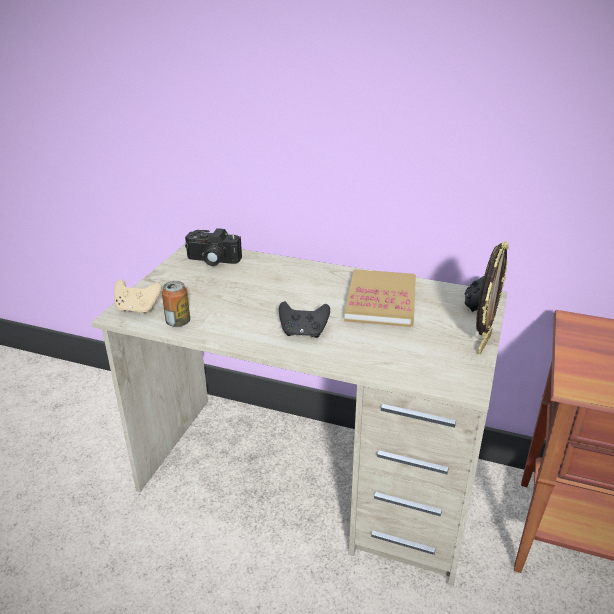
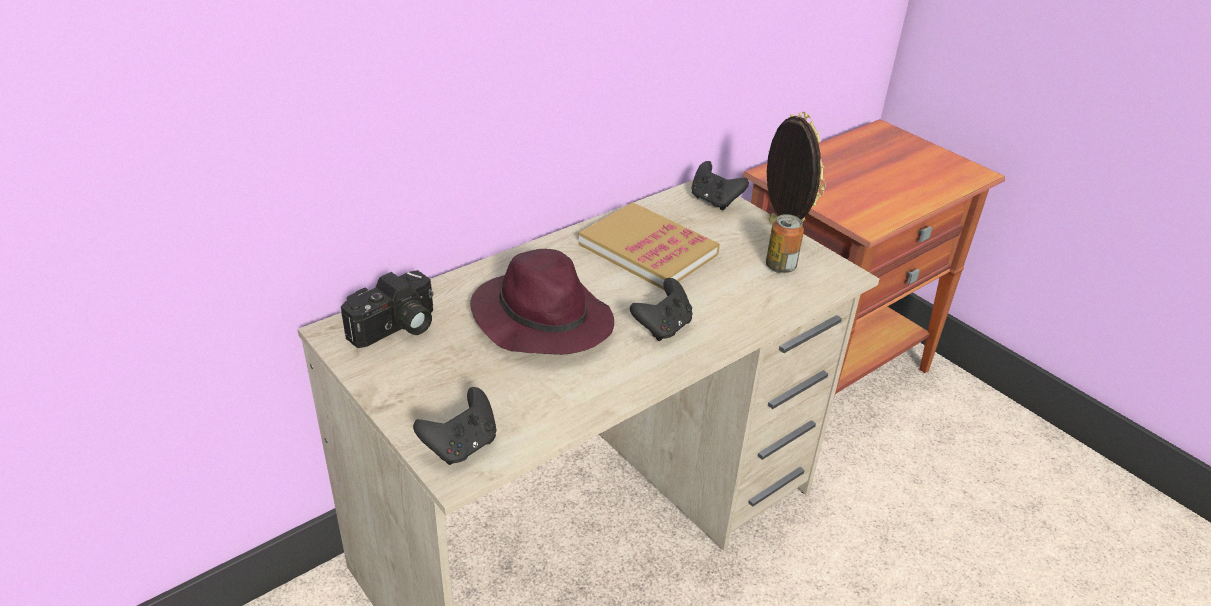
camera: 60 degrees left, 5 degrees up
beige game controller [114,279,162,314] -> black game controller [413,387,497,465]
can [162,281,190,327] -> can moved to [766,214,804,273]
none -> purple hat [470,249,614,355]

